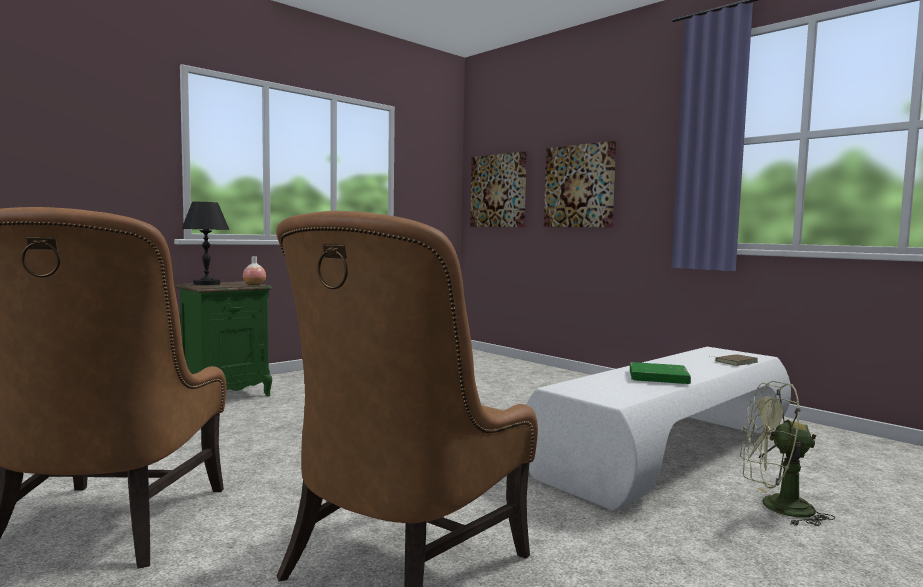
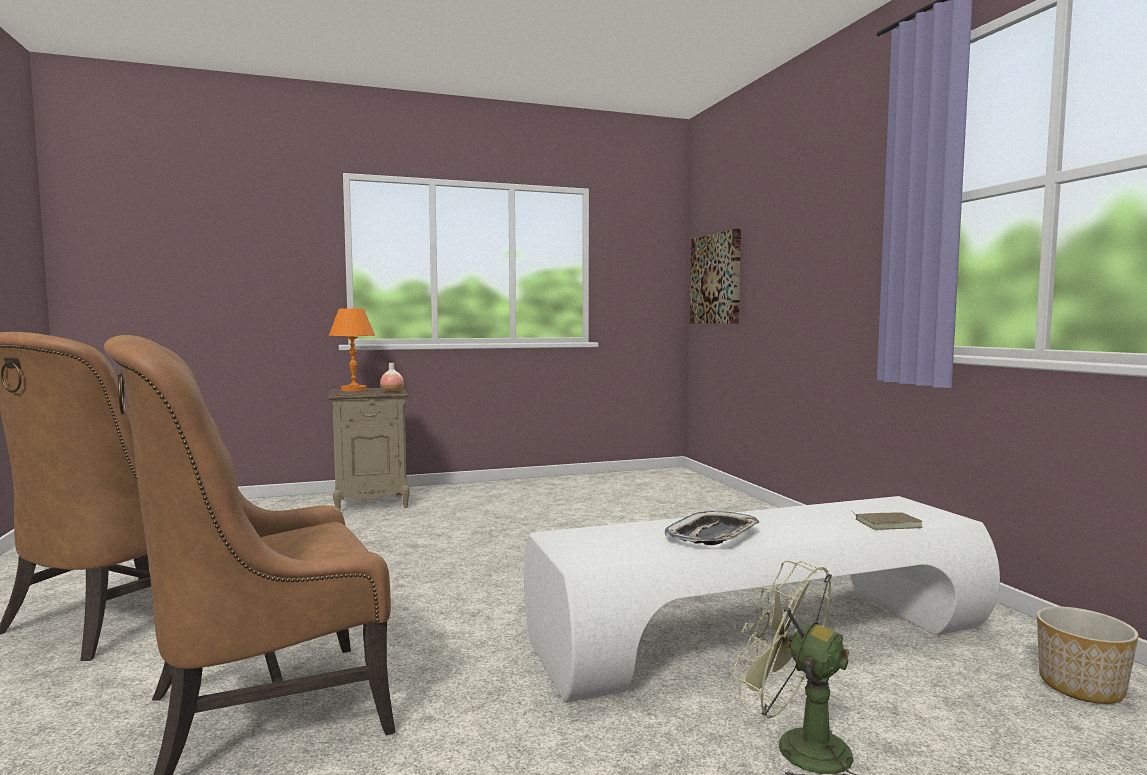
camera: 25 degrees right, 0 degrees up
green nightstand [175,282,273,397] -> beige nightstand [328,388,410,511]
black table lamp [181,202,229,285] -> orange table lamp [329,308,375,391]
picture [544,141,616,228] -> none
green book [630,362,691,384] -> tray [665,511,759,545]
none -> planter [1037,606,1139,704]

